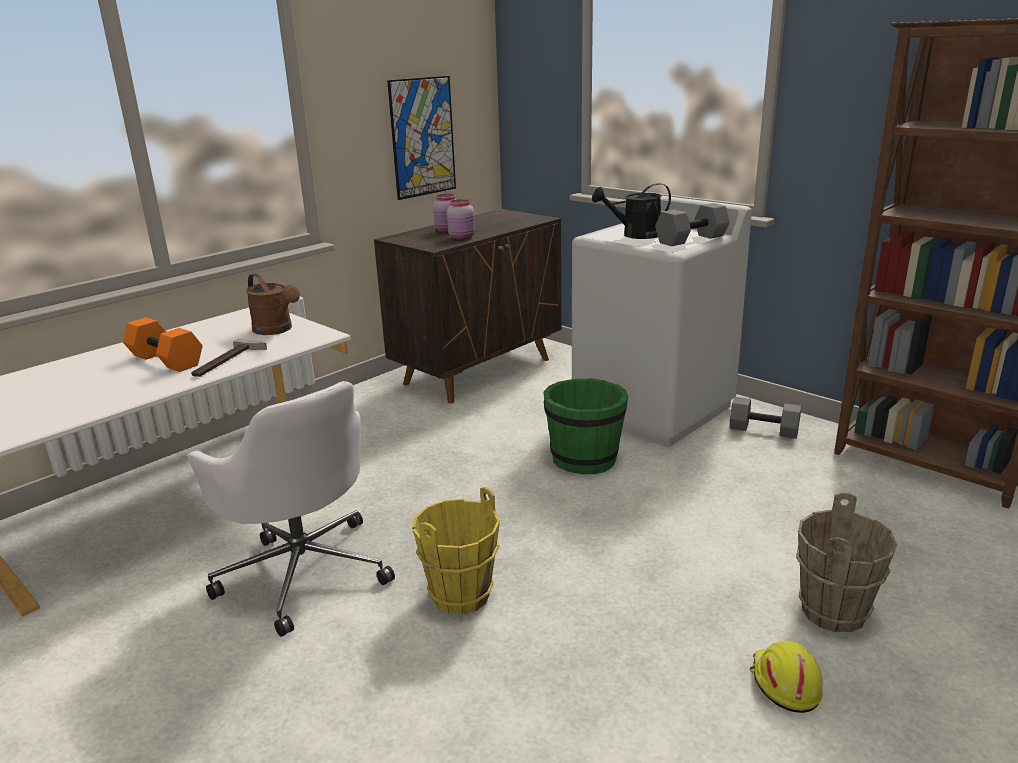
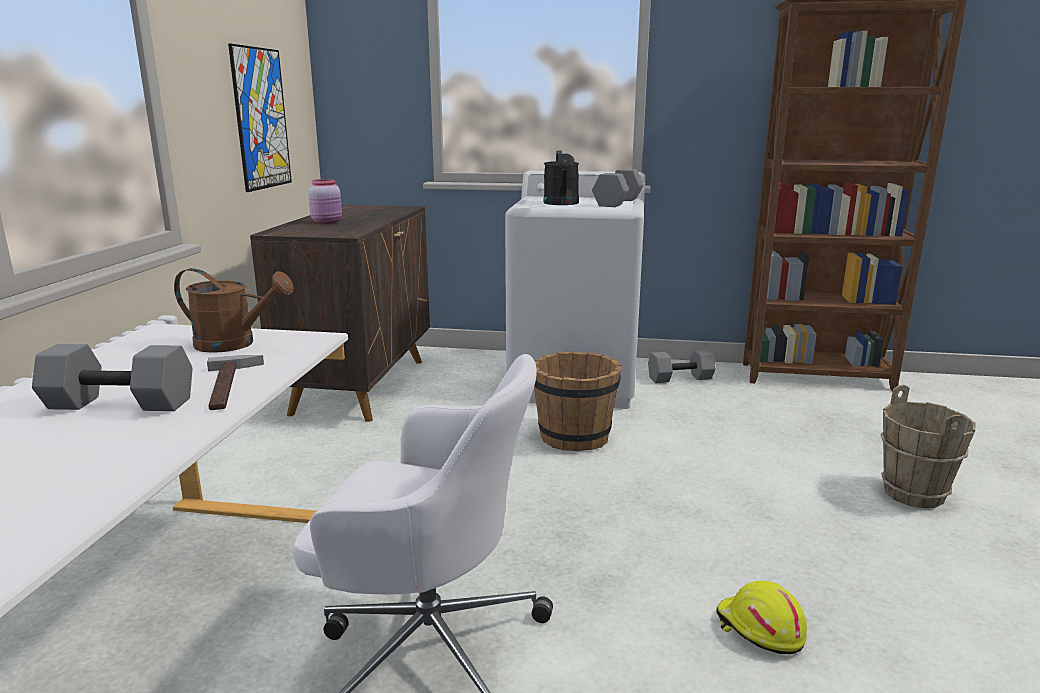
camera: 35 degrees left, 5 degrees down
orange dumbbell [123,318,203,372] -> grey dumbbell [32,344,193,411]
yellow bucket [412,487,500,614] -> none
pink jar [447,199,475,240] -> none
green bucket [543,378,628,474] -> brown bucket [534,352,622,451]
black watering can [592,183,671,239] -> black watering can turned 45 degrees counterclockwise [544,151,579,205]
yellow hard hat [750,641,823,713] -> yellow hard hat moved to [716,581,807,654]

